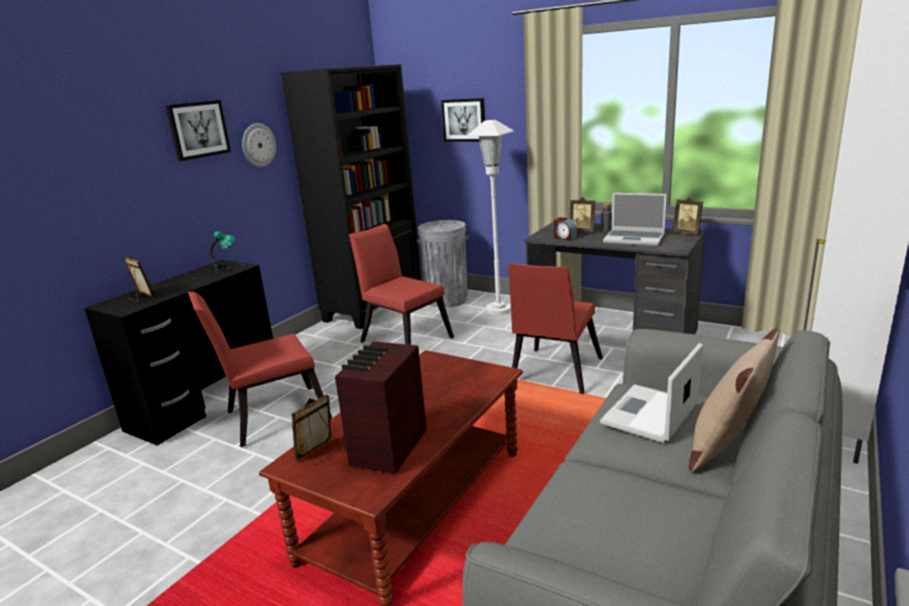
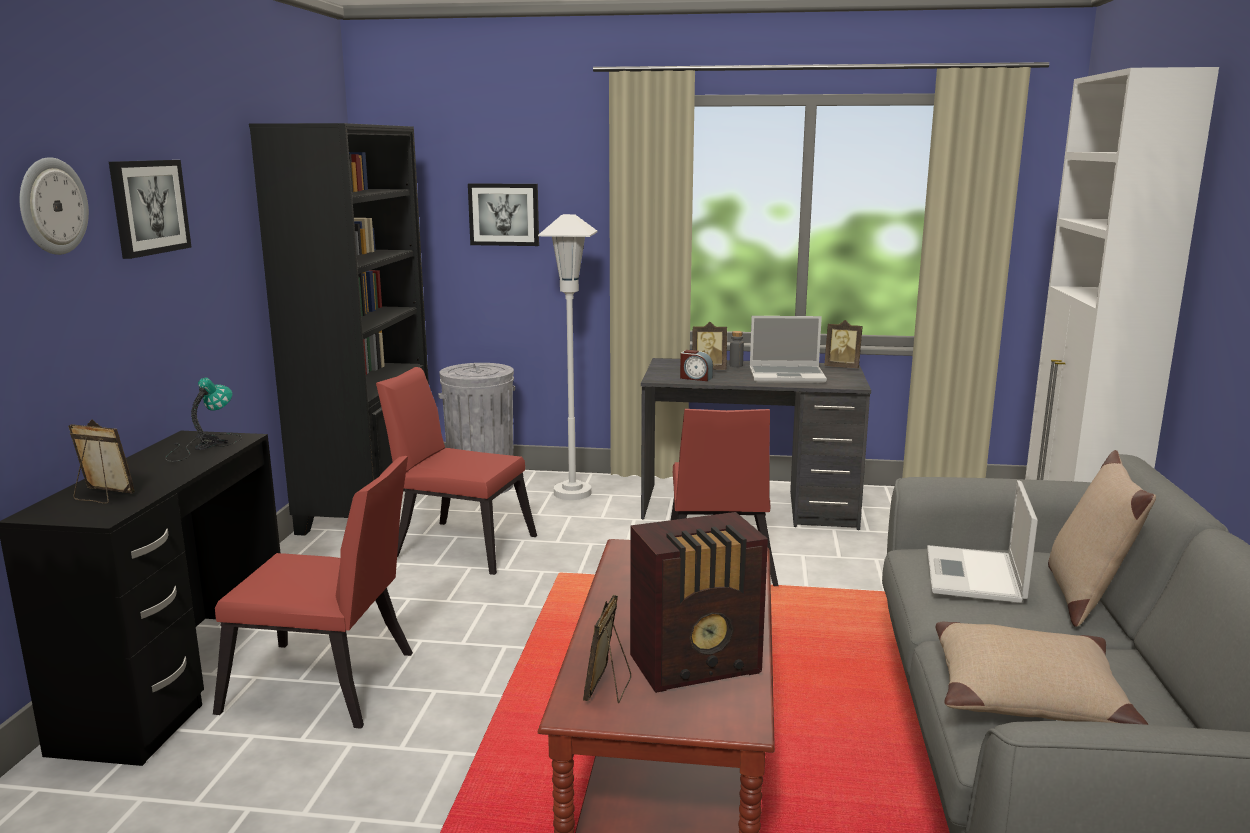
camera: 25 degrees left, 5 degrees down
red chair [188,292,332,447] -> red chair turned 120 degrees counterclockwise [213,456,413,729]
wall clock [242,123,276,167] -> wall clock moved to [20,157,89,255]
radio [335,341,427,474] -> radio turned 105 degrees counterclockwise [630,512,768,693]
none -> beige pillow [936,621,1149,725]

